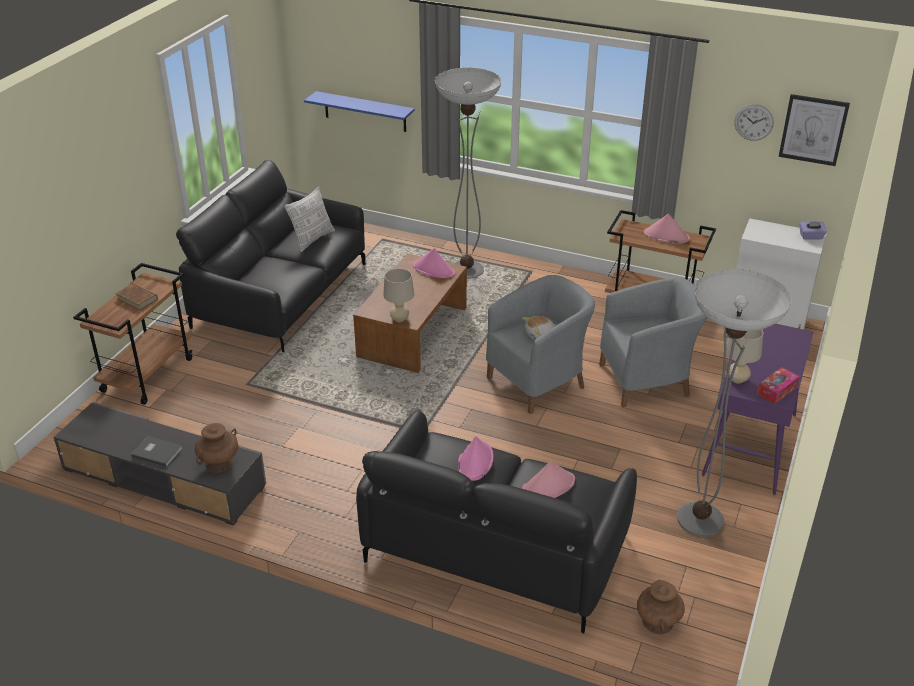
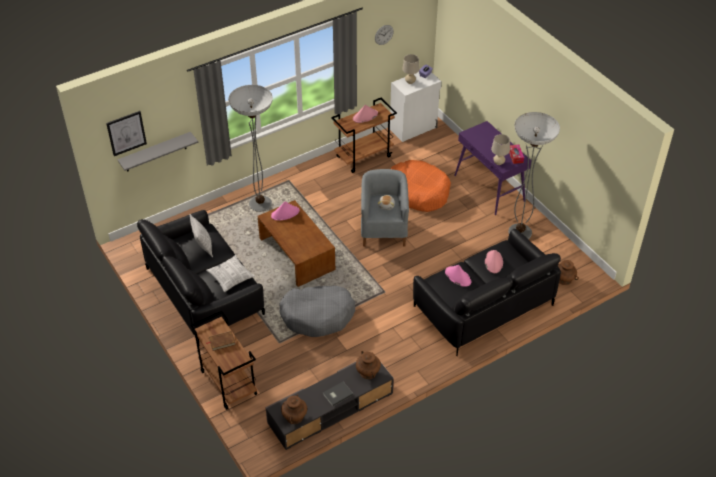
camera: 55 degrees left, 10 degrees up
blue shelf [304,91,415,132] -> grey shelf [117,132,198,172]
beige table lamp [383,268,414,322] -> beige table lamp moved to [402,54,420,84]
grey armchair [599,278,707,407] -> orange dog bed [391,160,451,212]
picture [779,94,850,166] -> picture moved to [106,111,147,156]
none -> pillow [206,255,255,292]
none -> grey dog bed [279,286,355,337]
none -> brown vase [281,394,307,424]

